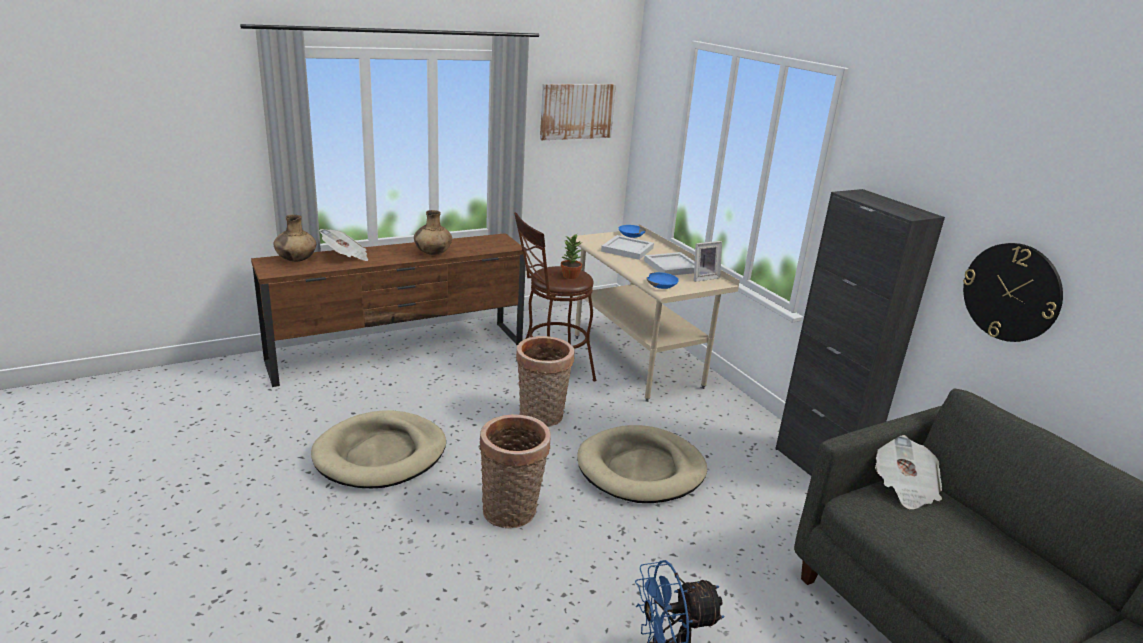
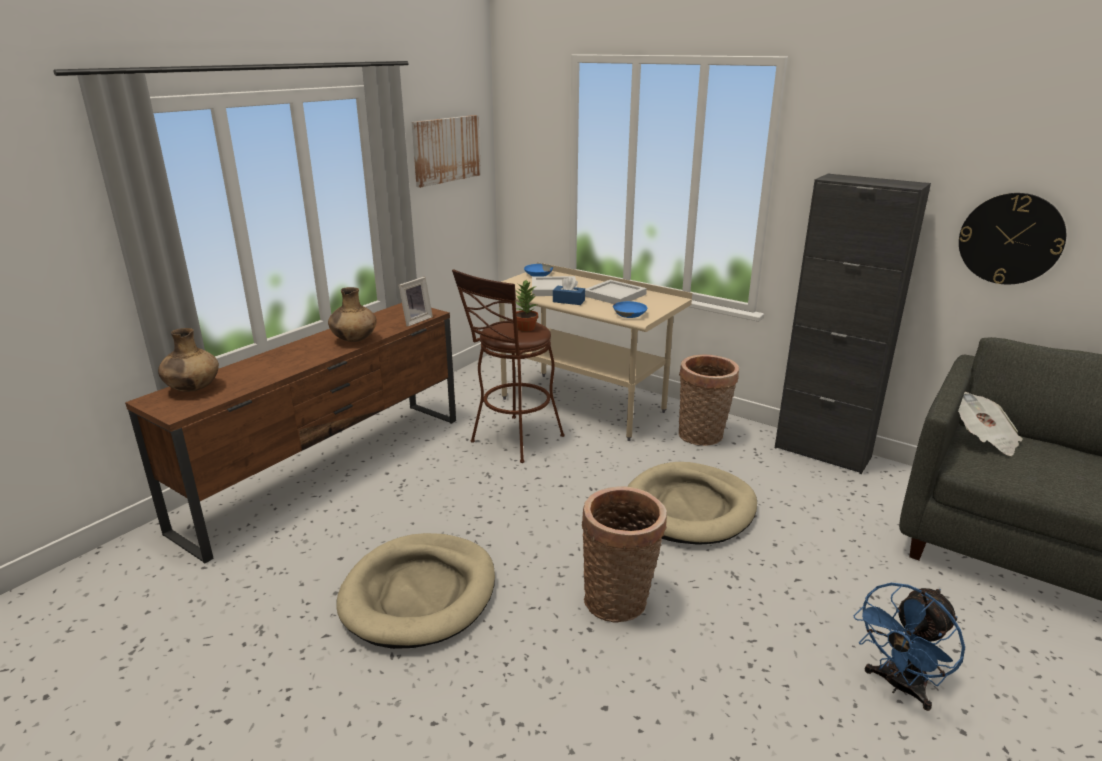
camera: 25 degrees left, 0 degrees up
newspaper [319,229,368,261] -> none
basket [516,336,574,427] -> basket moved to [679,354,739,446]
picture frame [694,241,722,282] -> picture frame moved to [399,277,433,327]
none -> blue tissue box [553,277,585,305]

